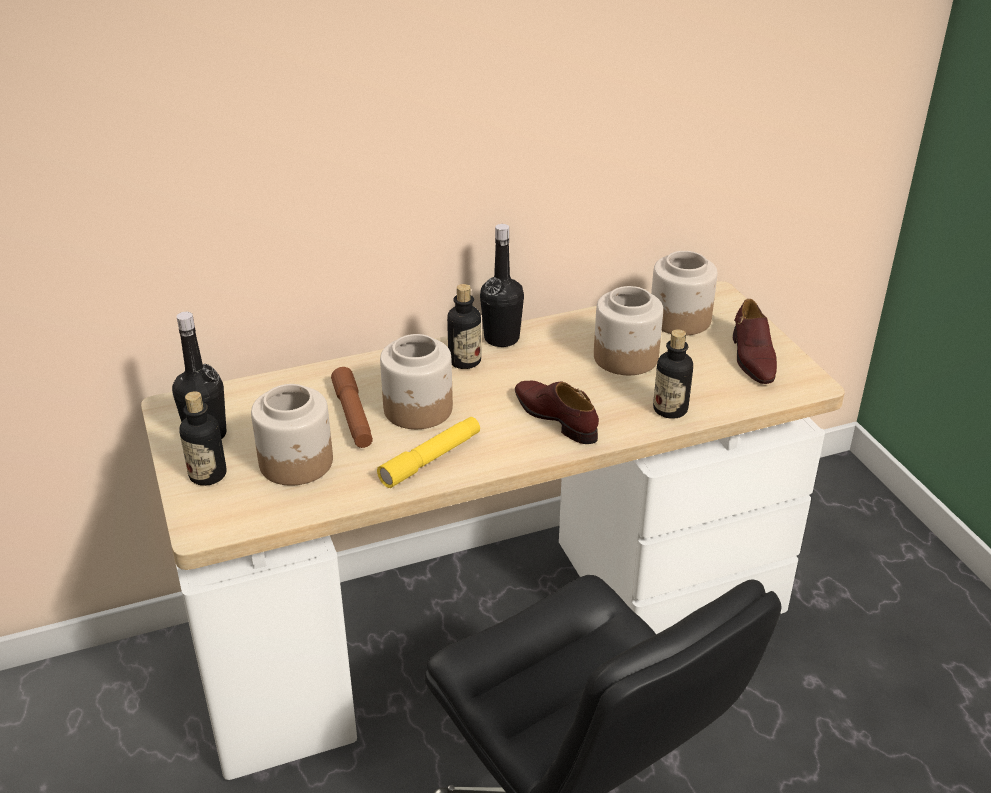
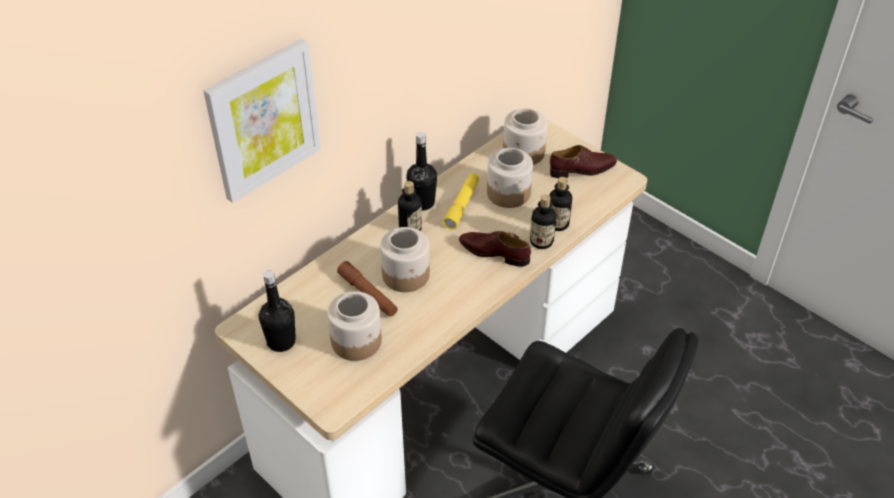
camera: 25 degrees left, 10 degrees up
bottle [179,391,226,486] -> bottle moved to [530,194,556,249]
yellow flashlight [377,417,480,488] -> yellow flashlight moved to [443,173,479,230]
brown shoe [733,299,777,384] -> brown shoe turned 75 degrees counterclockwise [550,145,617,178]
none -> picture [204,39,321,203]

